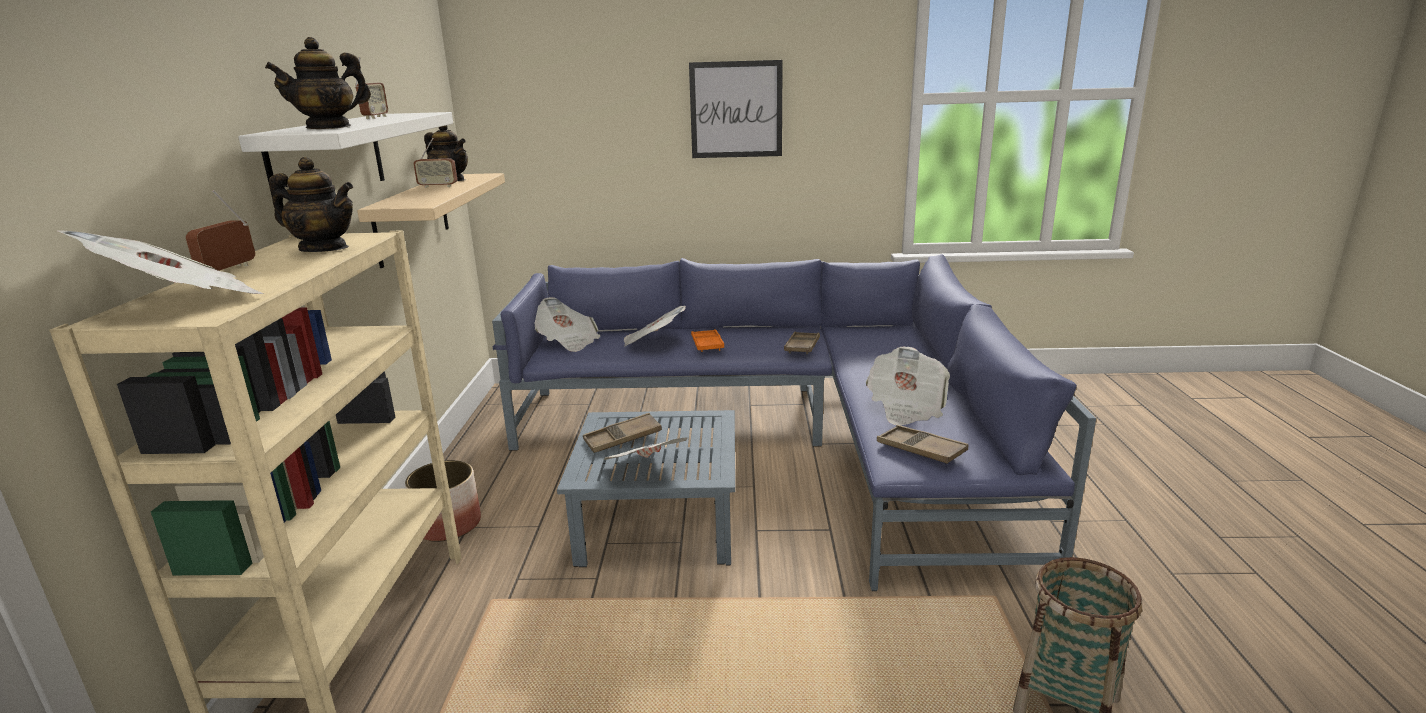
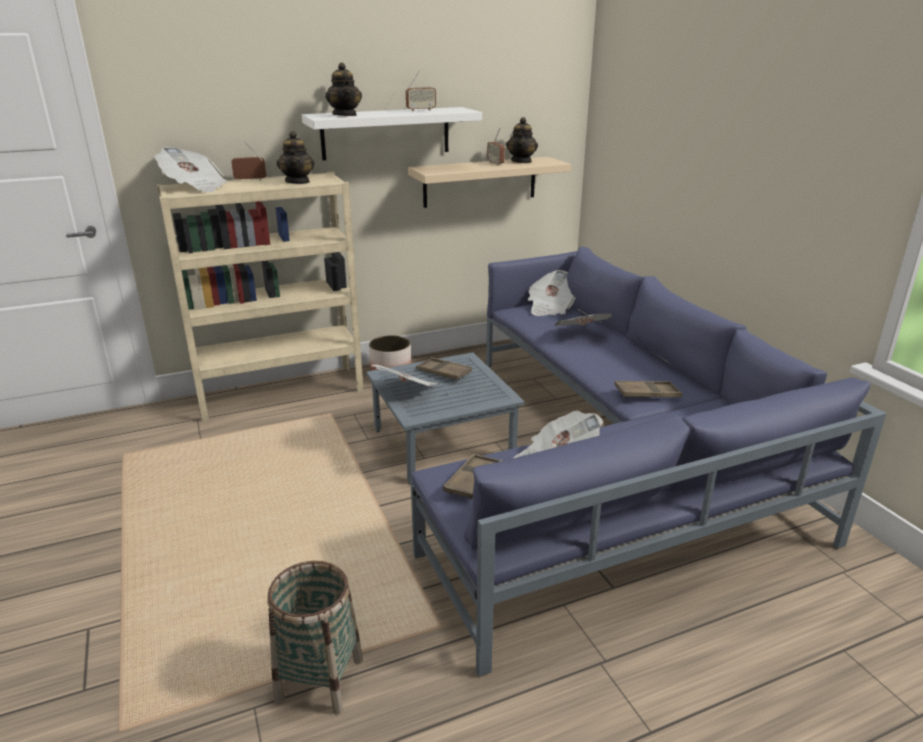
camera: 65 degrees right, 5 degrees up
teapot [265,37,371,129] -> teapot turned 135 degrees counterclockwise [325,62,362,116]
picture [689,60,783,158] -> none
orange tray [691,329,724,352] -> none

